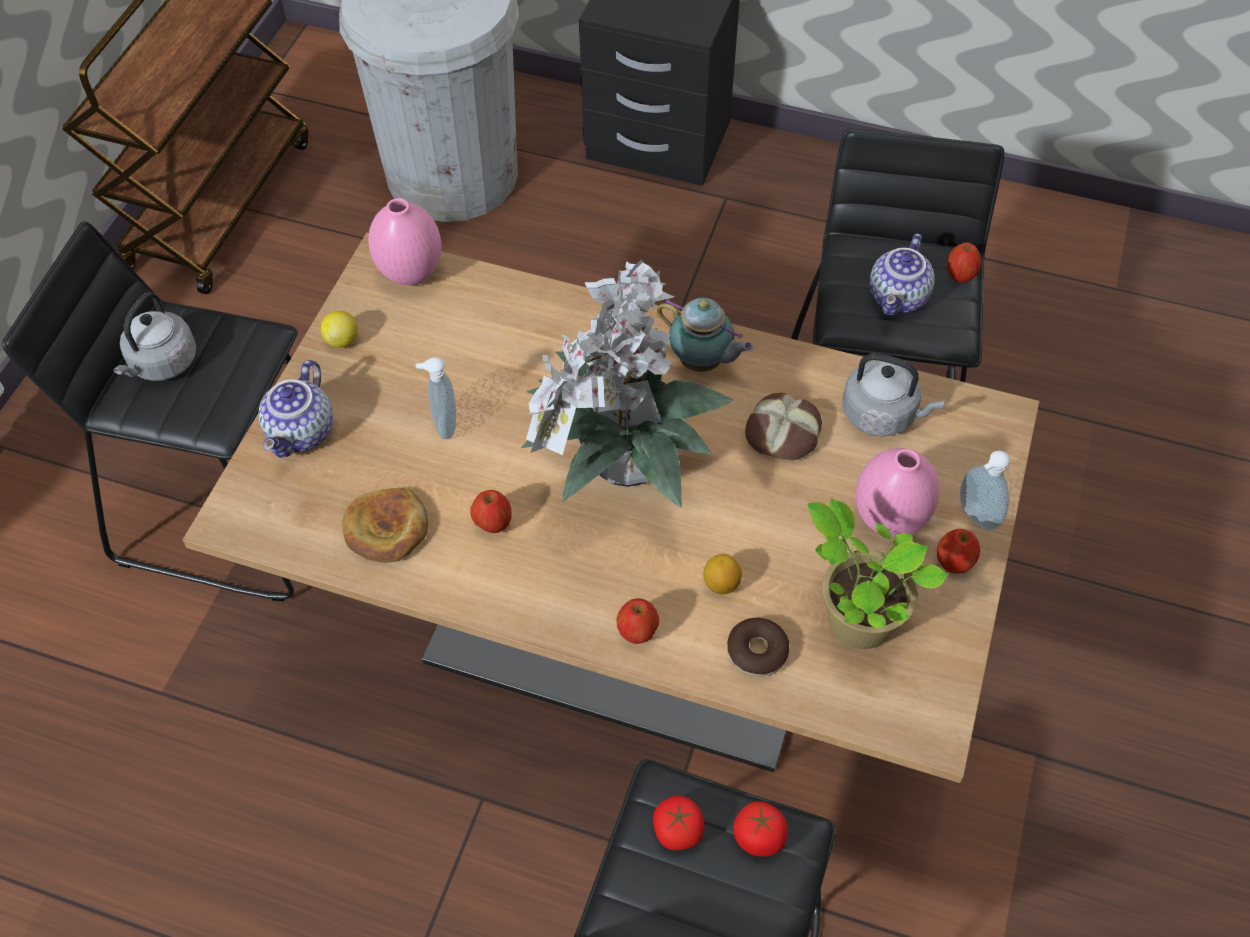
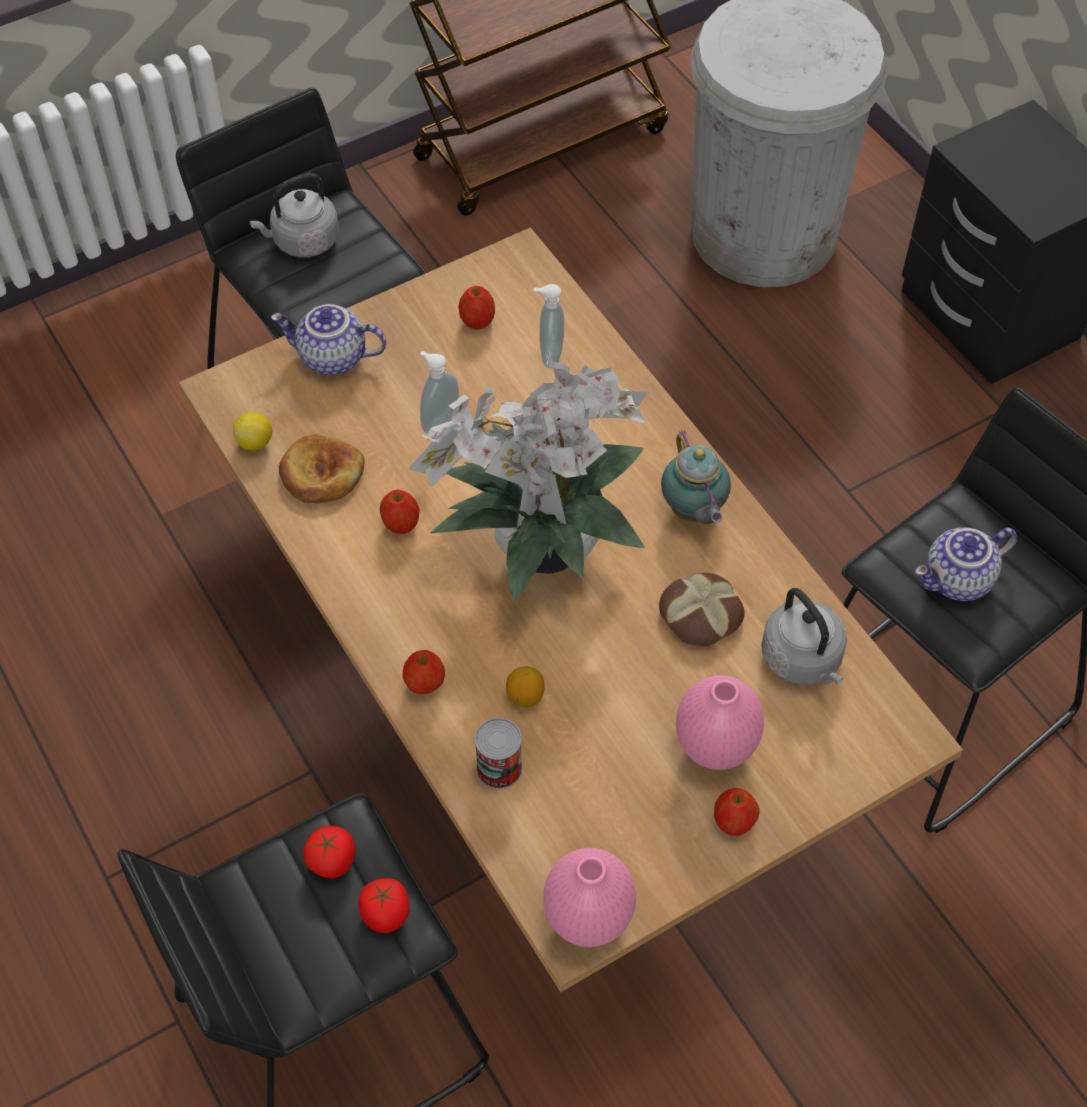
camera: 40 degrees right, 0 degrees up
teapot [258,360,333,458] -> teapot turned 45 degrees clockwise [271,304,386,375]
lemon [321,311,358,348] -> lemon moved to [233,412,272,451]
pink vase [368,198,442,285] -> pink vase moved to [543,848,636,947]
donut [727,618,789,677] -> can [475,718,522,789]
potted plant [808,498,948,649] -> none
apple [947,242,981,283] -> apple moved to [459,286,495,330]
soap dispenser [960,450,1010,530] -> soap dispenser moved to [534,284,564,368]

